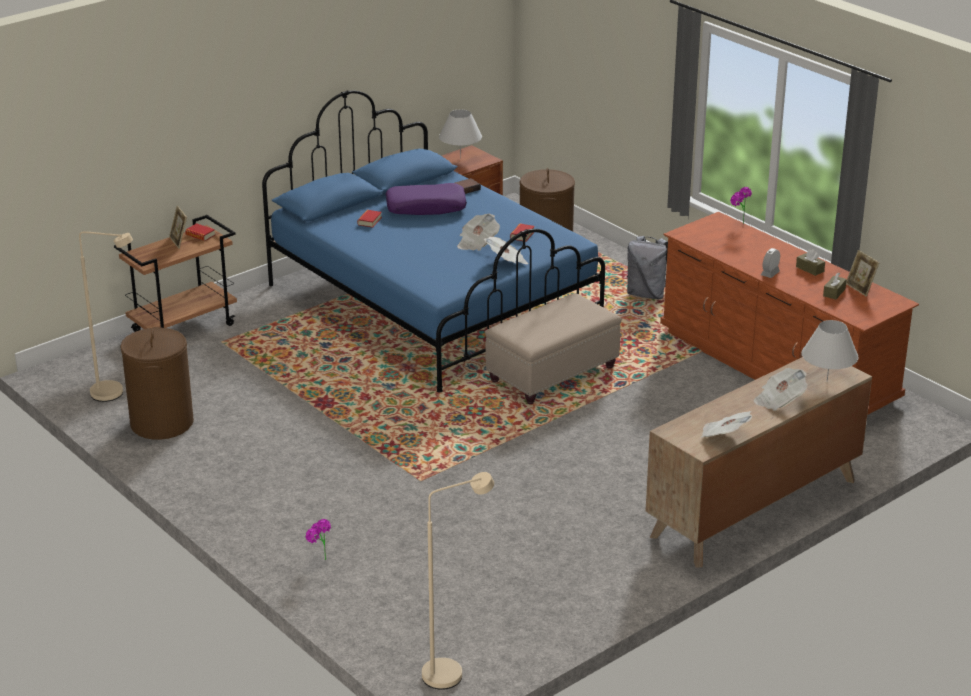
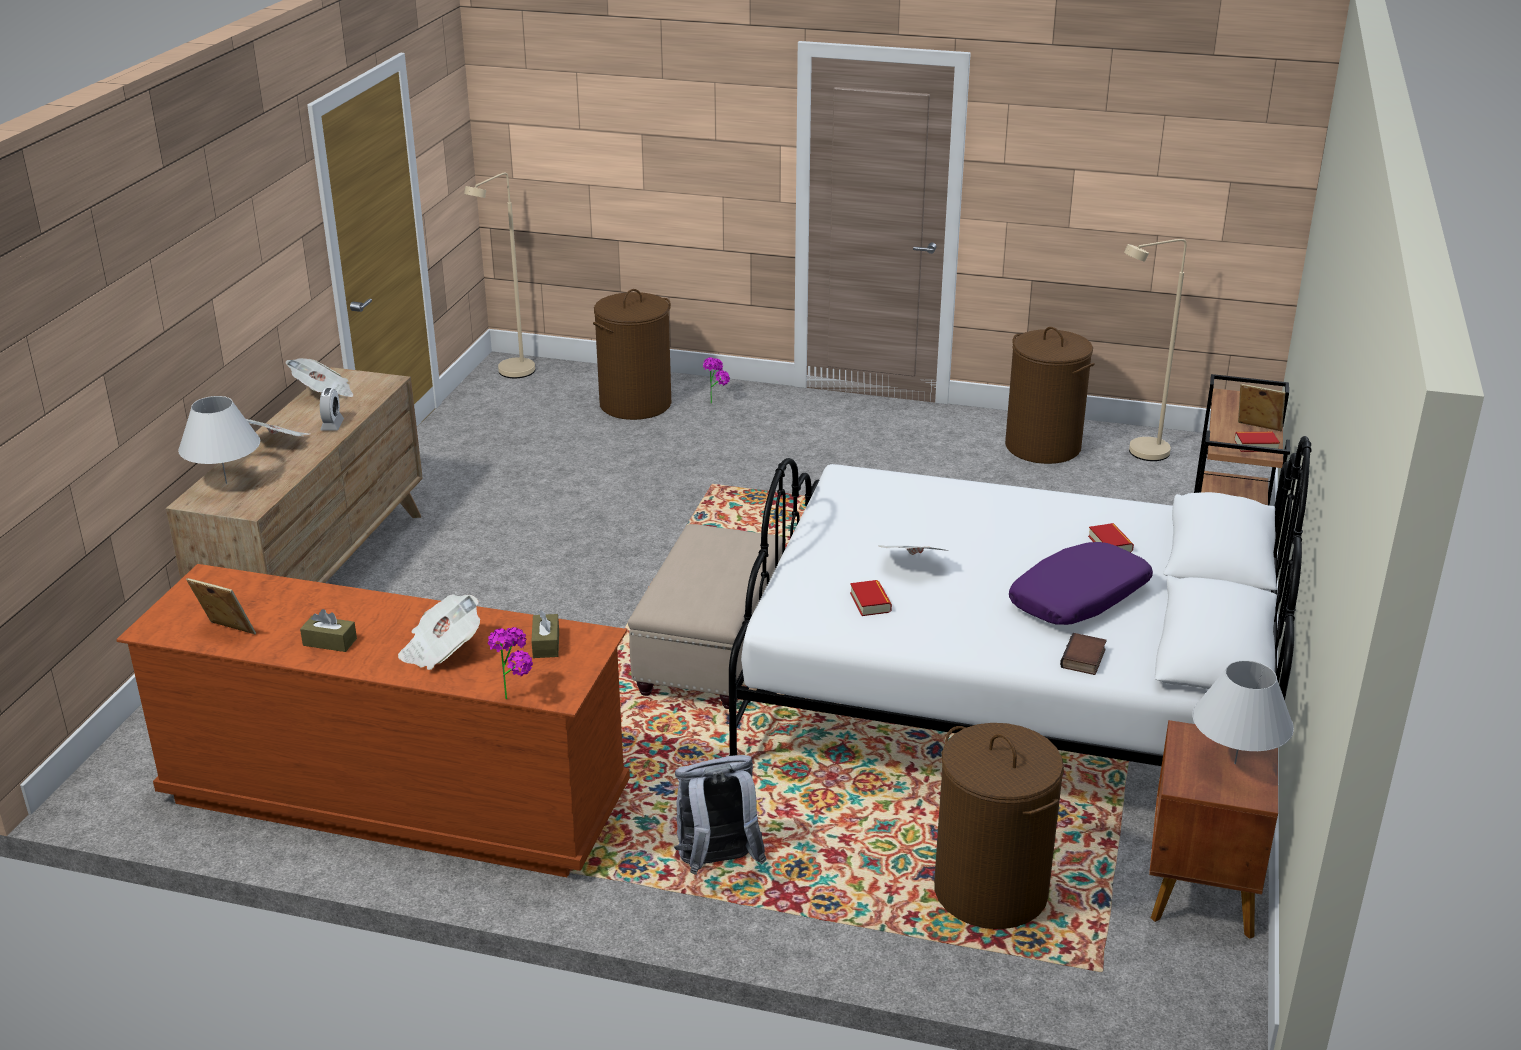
camera: 145 degrees right, 0 degrees up
blue bed [262,90,605,392] -> white bed [729,436,1312,766]
newspaper [484,237,528,264] -> newspaper moved to [398,595,480,670]
alarm clock [761,248,780,278] -> alarm clock moved to [320,388,344,431]
brown tissue box [823,272,847,299] -> brown tissue box moved to [531,610,559,658]
none -> brown laundry basket [593,289,671,420]

